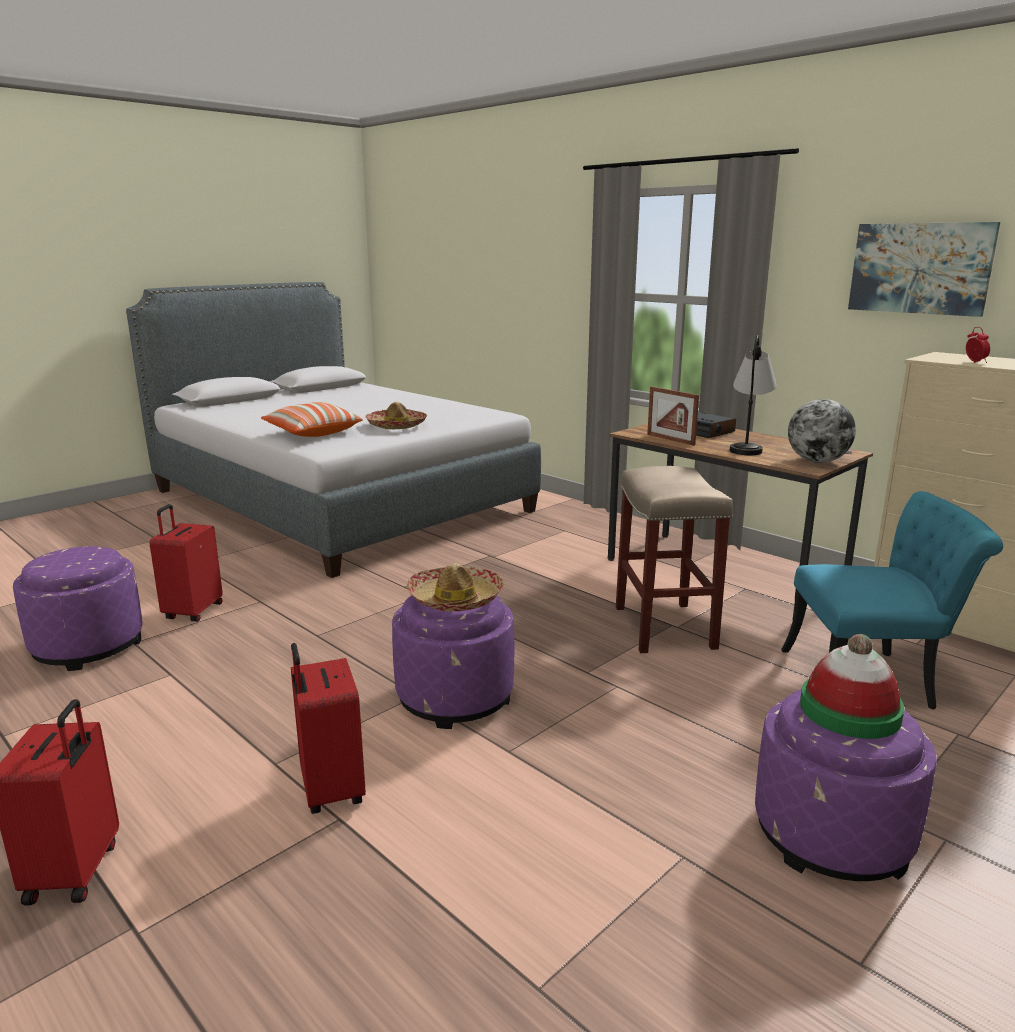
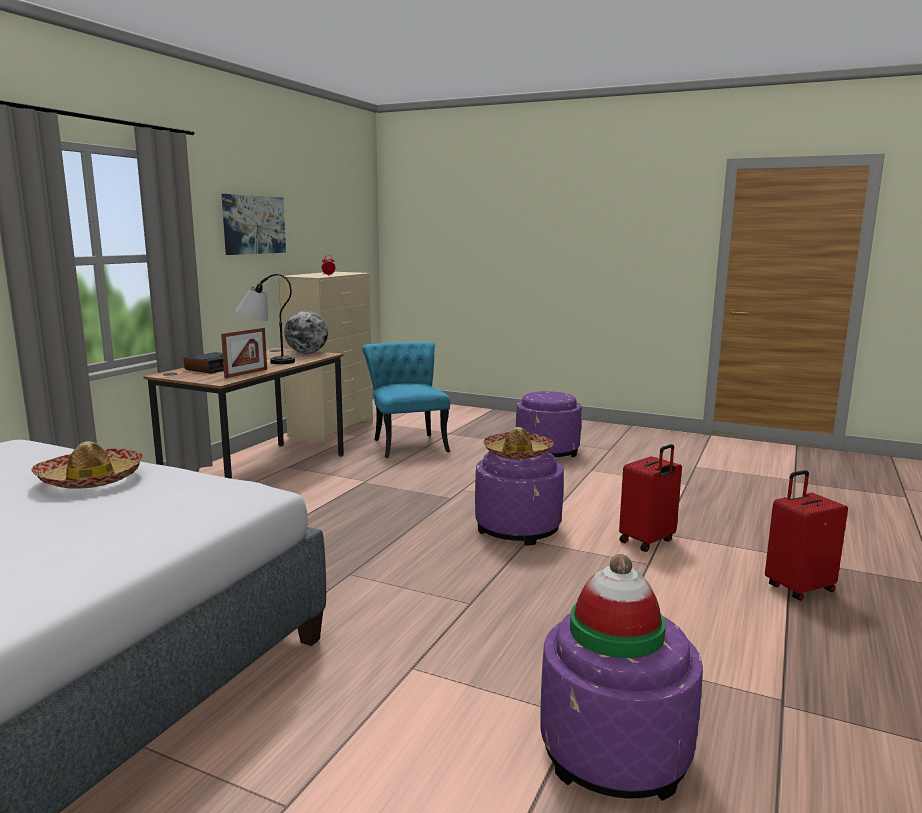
camera: 110 degrees left, 5 degrees down
red suitcase [149,504,223,622] -> none
pillow [261,402,363,437] -> none
beige stool [616,466,733,653] -> none
hat [800,634,905,739] -> hat moved to [570,554,666,658]

